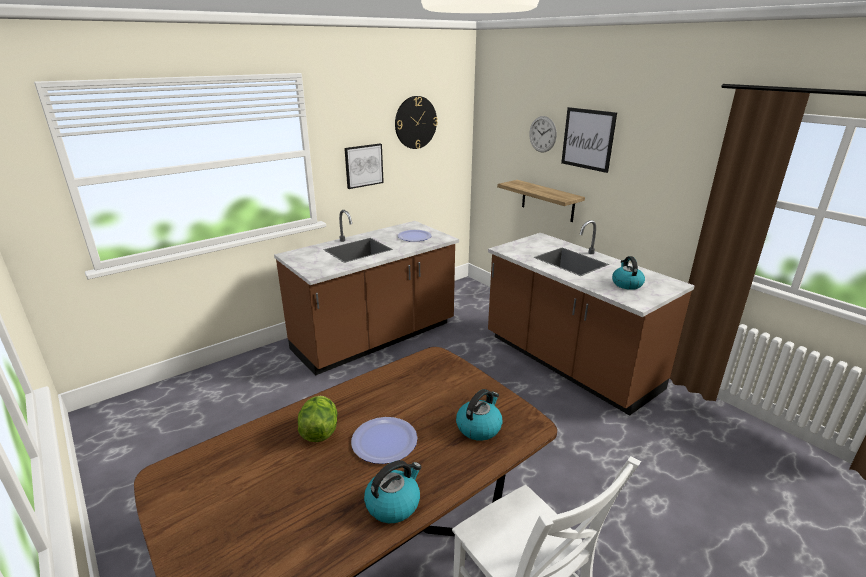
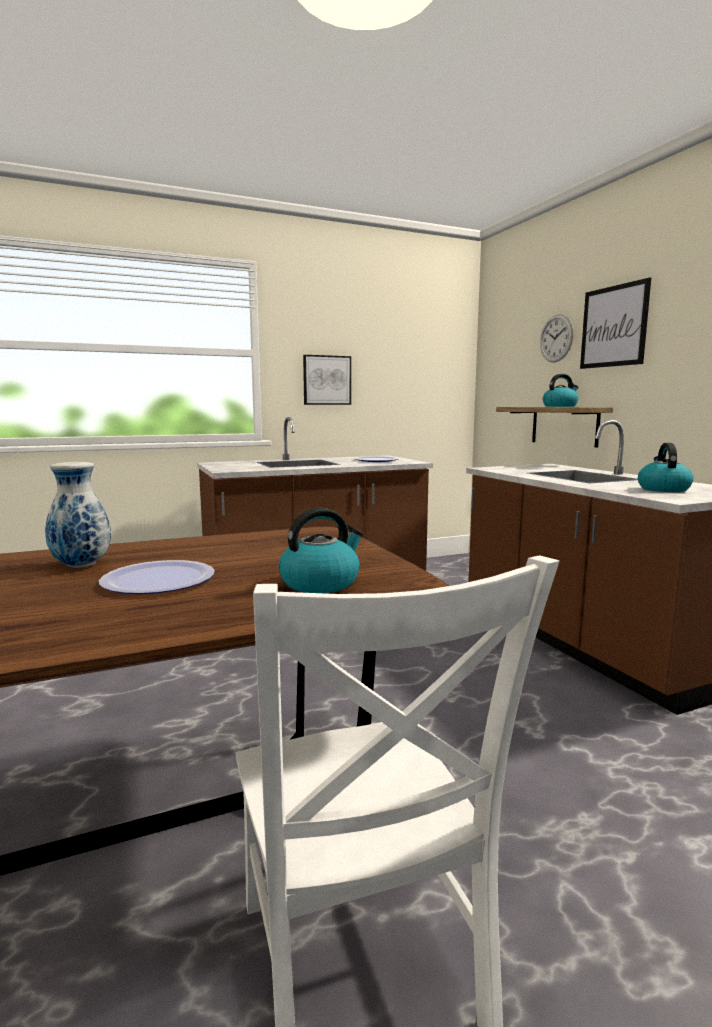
camera: 15 degrees right, 15 degrees down
lettuce [298,396,338,442] -> vase [45,462,111,568]
kettle [364,460,421,523] -> kettle moved to [543,374,579,407]
wall clock [395,96,438,149] -> none

